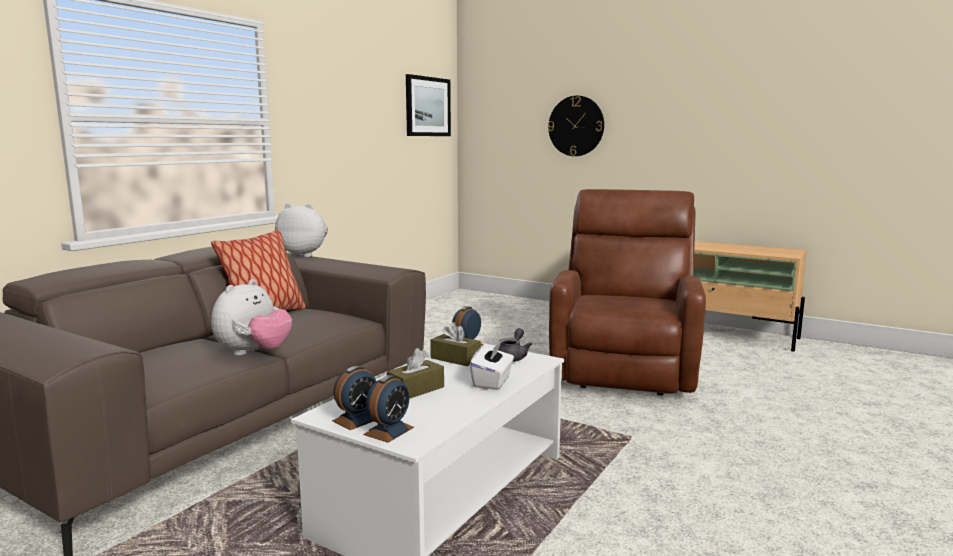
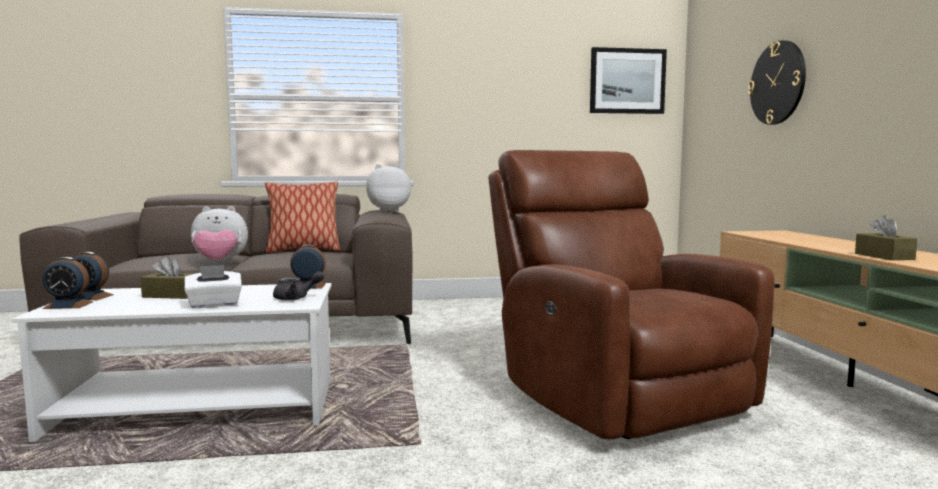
camera: 50 degrees right, 5 degrees down
plush toy [275,203,328,257] -> plush toy turned 75 degrees counterclockwise [366,164,411,212]
brown tissue box [430,322,481,366] -> brown tissue box moved to [855,215,918,260]
brown armchair [549,189,706,395] -> brown armchair turned 90 degrees counterclockwise [488,150,775,439]

